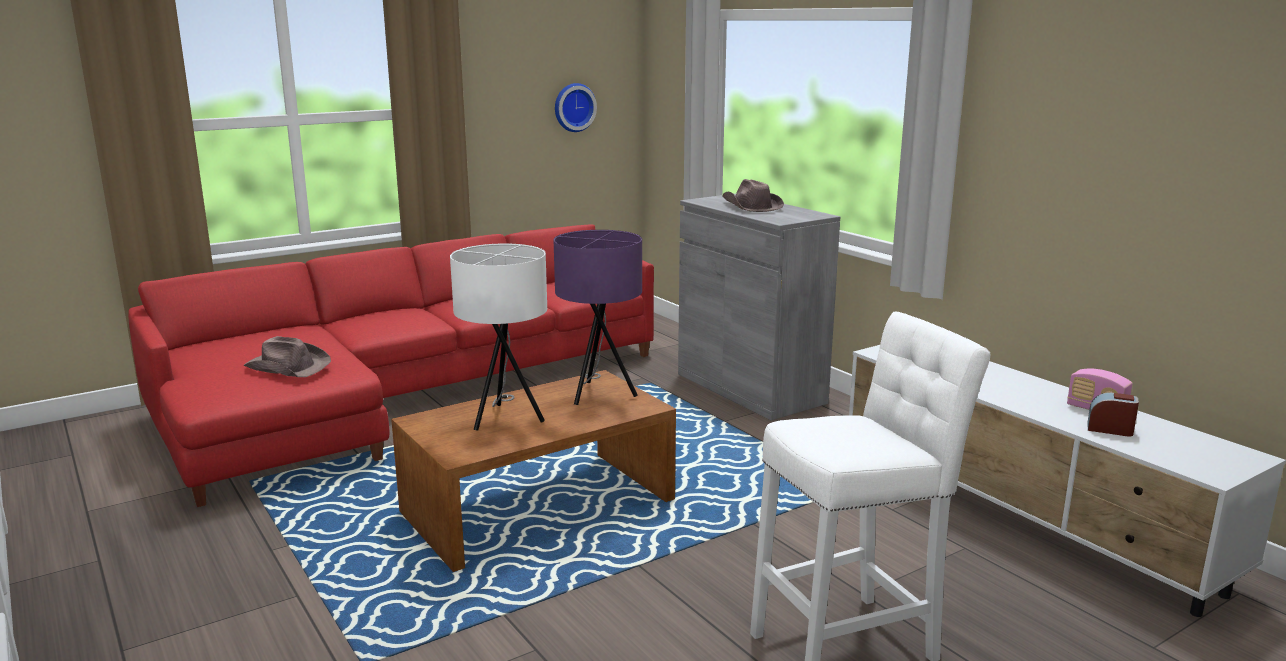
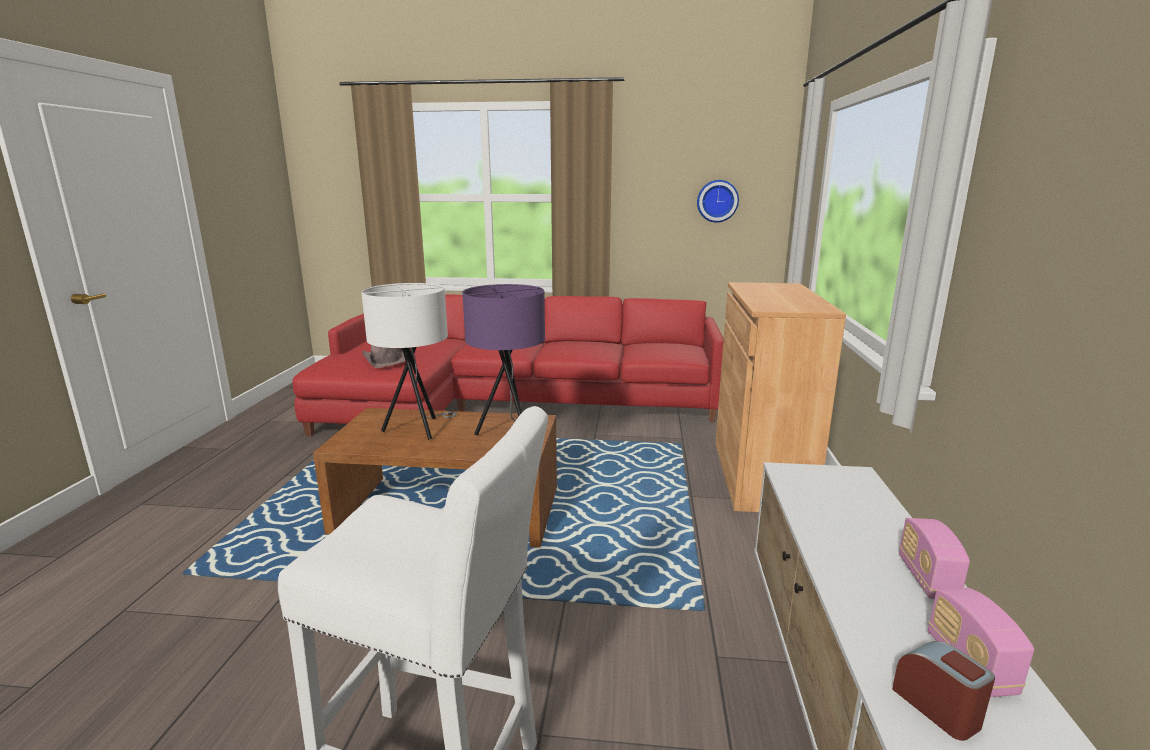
camera: 40 degrees right, 0 degrees up
grey cabinet [678,194,840,420] -> brown cabinet [715,282,846,512]
brown hat [722,179,784,212] -> none
none -> radio [899,518,970,599]

